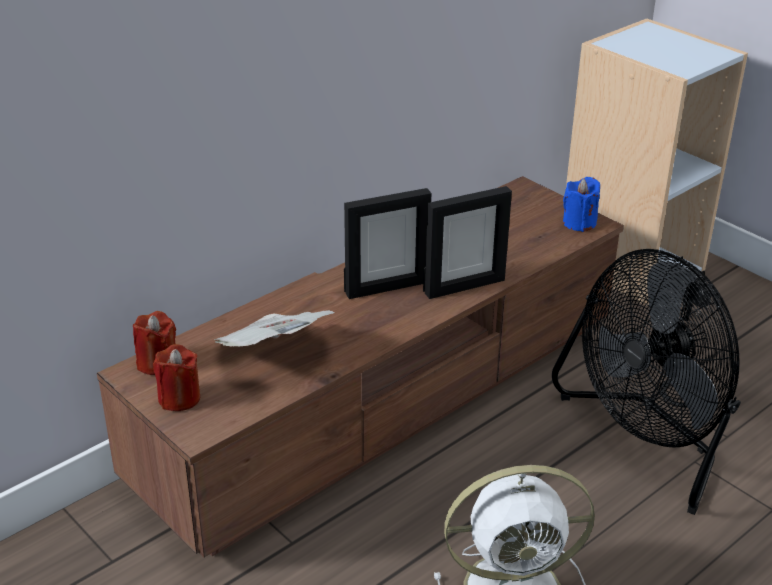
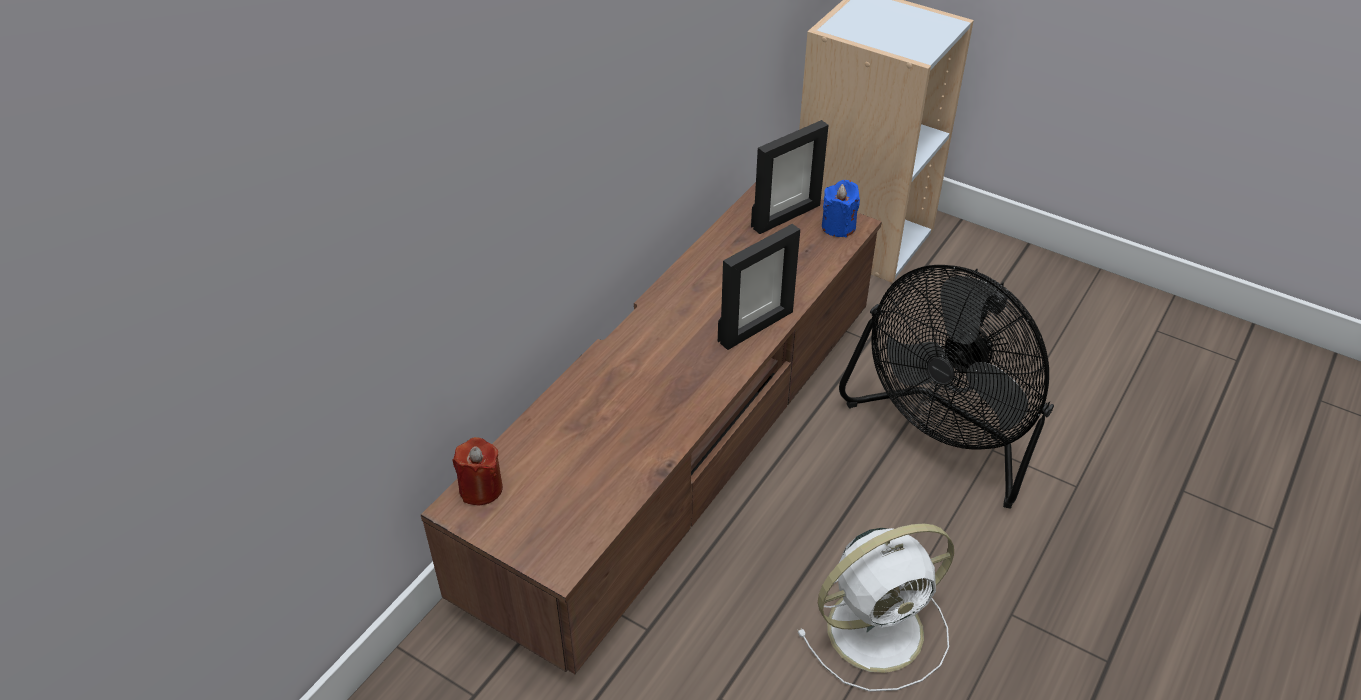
camera: 15 degrees left, 10 degrees up
red candle [153,344,200,411] -> none
newspaper [214,310,335,346] -> none
picture frame [344,188,431,299] -> picture frame moved to [751,120,829,234]

